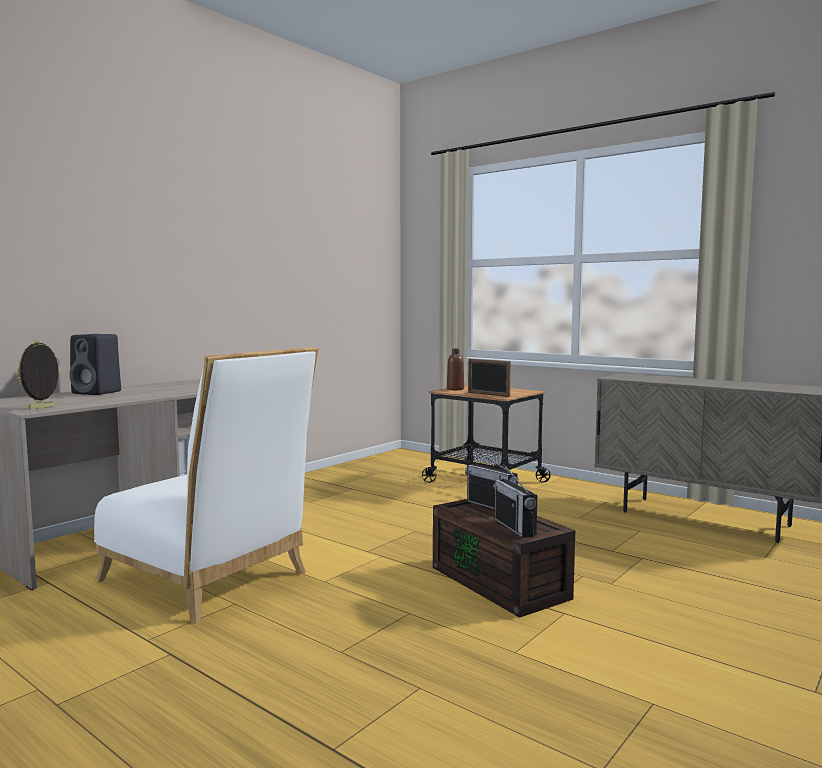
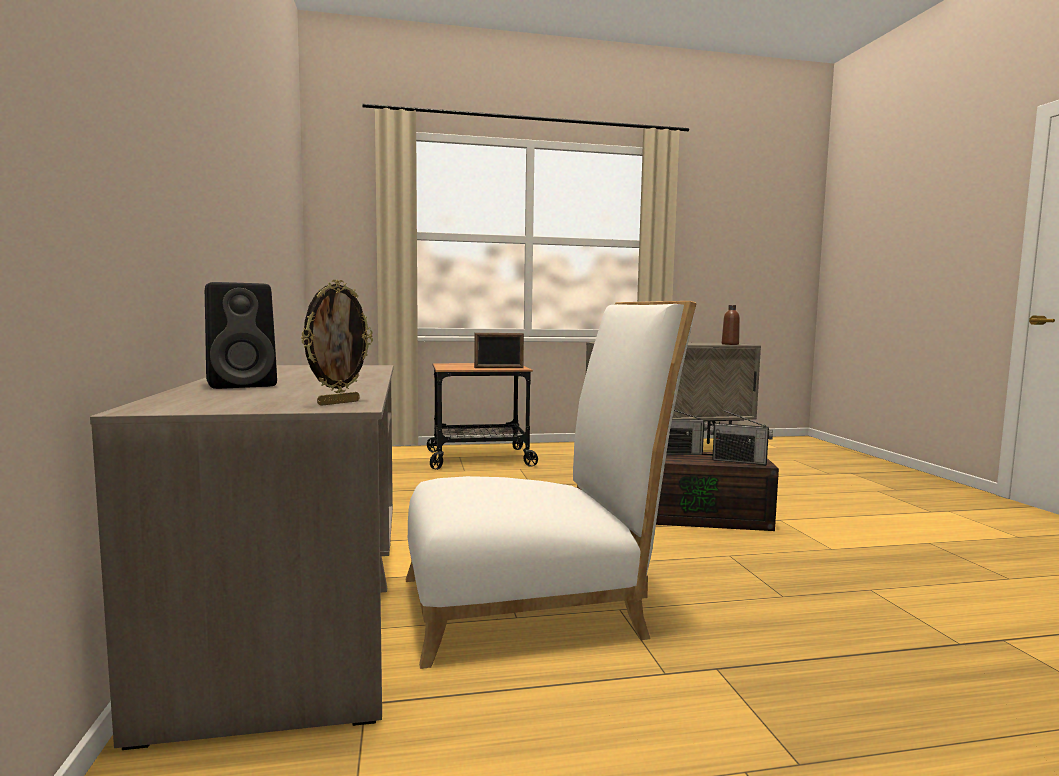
camera: 50 degrees left, 0 degrees up
picture frame [16,340,60,410] -> picture frame turned 120 degrees counterclockwise [301,279,373,406]
brown bottle [447,349,464,390] -> brown bottle moved to [722,305,740,345]

